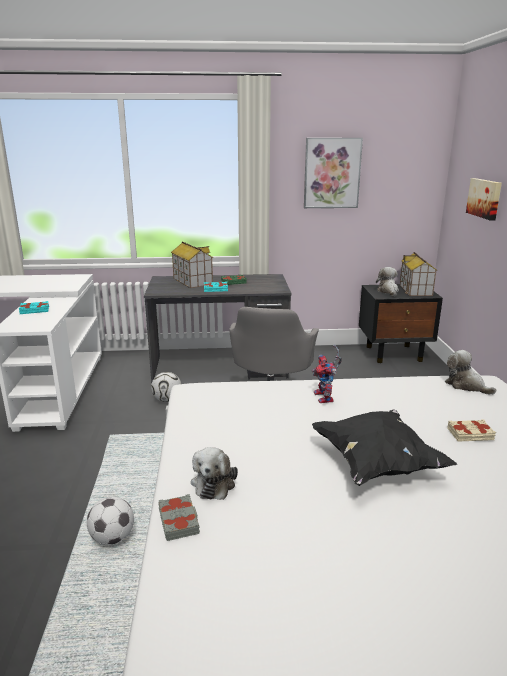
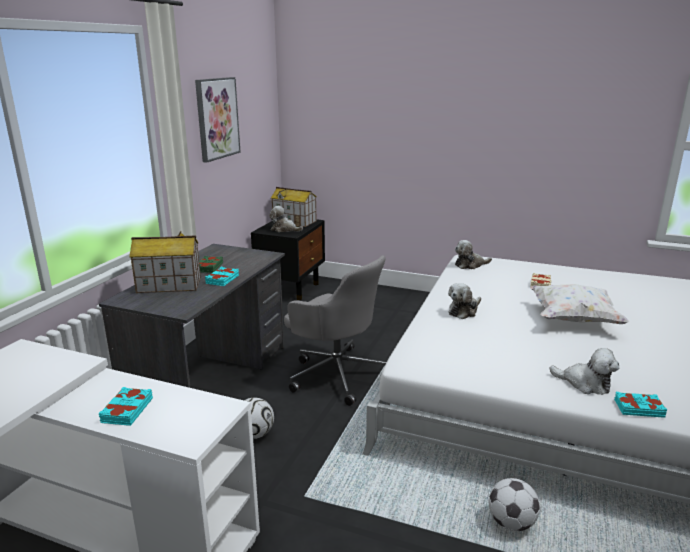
camera: 65 degrees left, 0 degrees up
grey book [158,494,200,541] -> turquoise book [614,392,667,418]
toy robot [311,345,342,403] -> plush toy [448,283,481,319]
black pillow [312,409,457,486] -> white pillow [529,284,629,324]
picture [466,178,502,221] -> none

